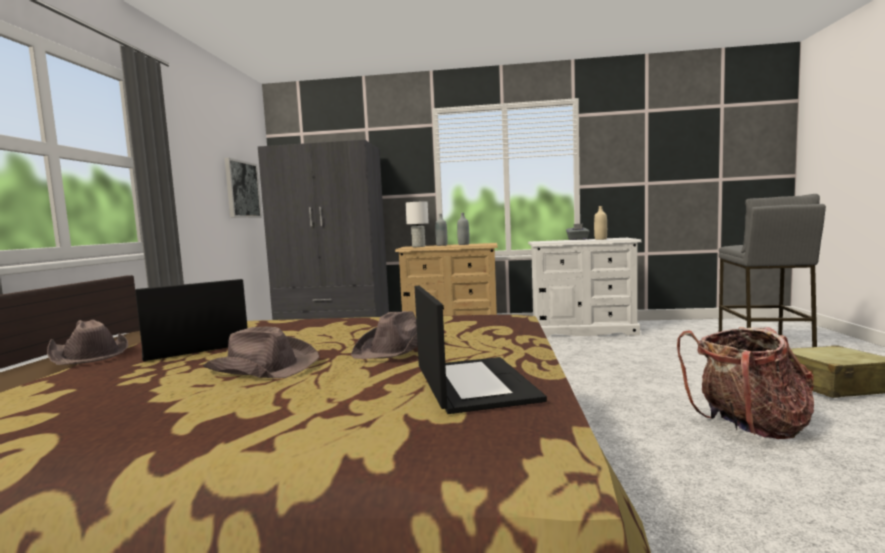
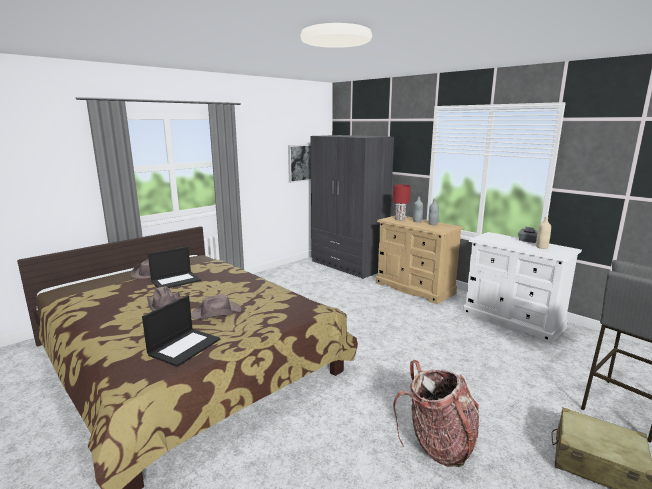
camera: 40 degrees right, 10 degrees up
laptop [135,279,248,361] -> laptop turned 135 degrees clockwise [148,246,201,288]
white table lamp [405,202,429,247] -> red table lamp [393,184,411,220]

